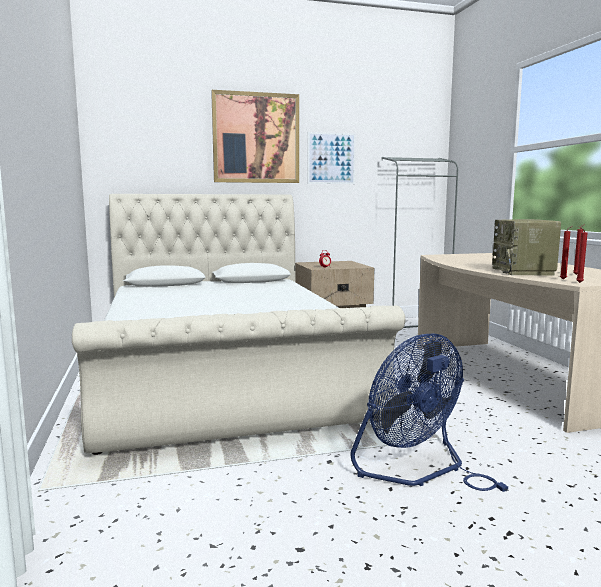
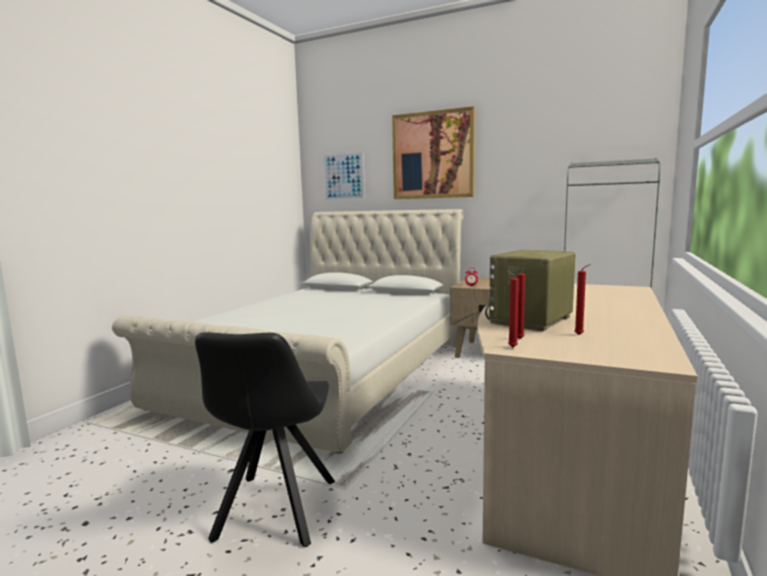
camera: 40 degrees right, 0 degrees up
picture [308,132,356,184] -> picture moved to [323,151,365,201]
blue fan [351,334,509,492] -> black chair [195,332,335,547]

